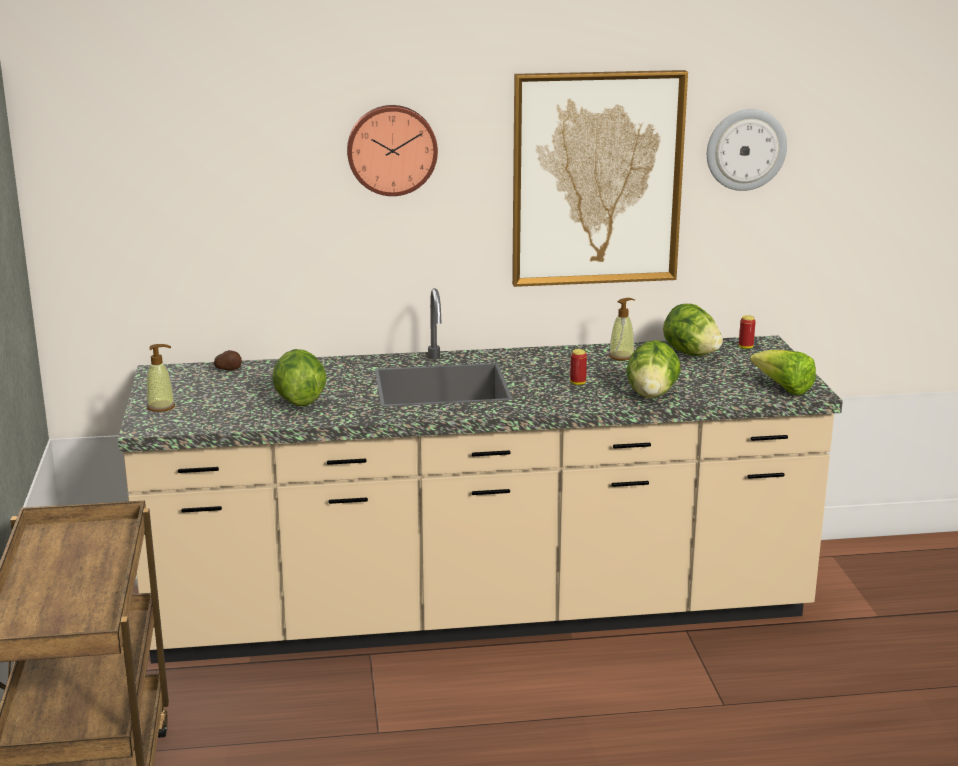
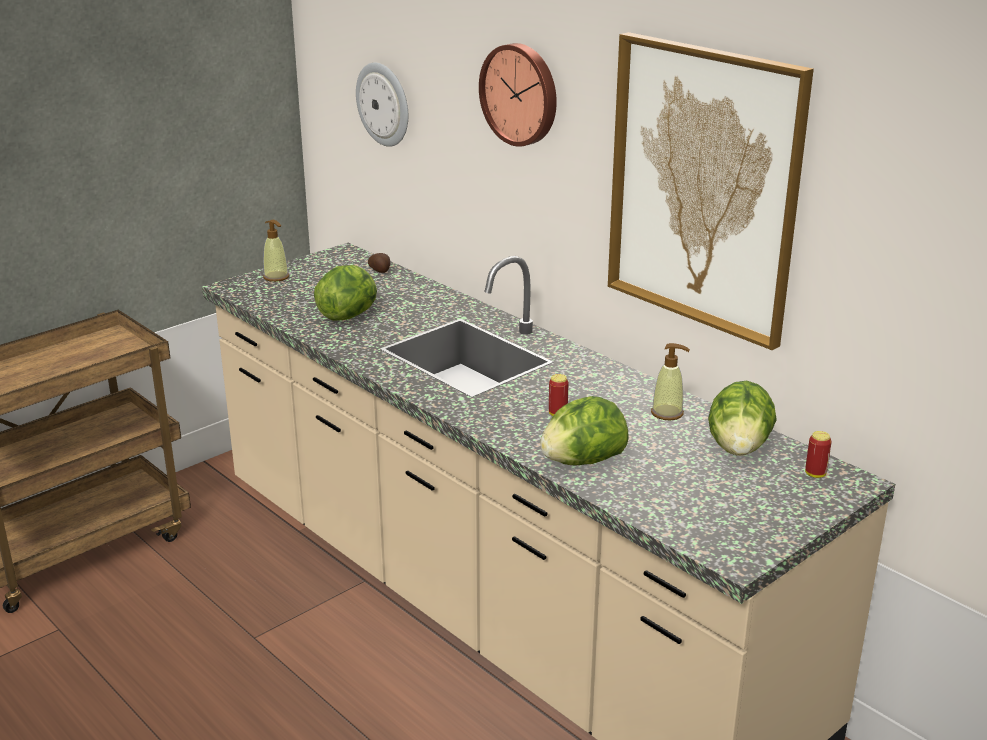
camera: 55 degrees right, 5 degrees up
wall clock [707,109,787,191] -> wall clock moved to [356,62,408,147]
lettuce [750,350,816,395] -> none

